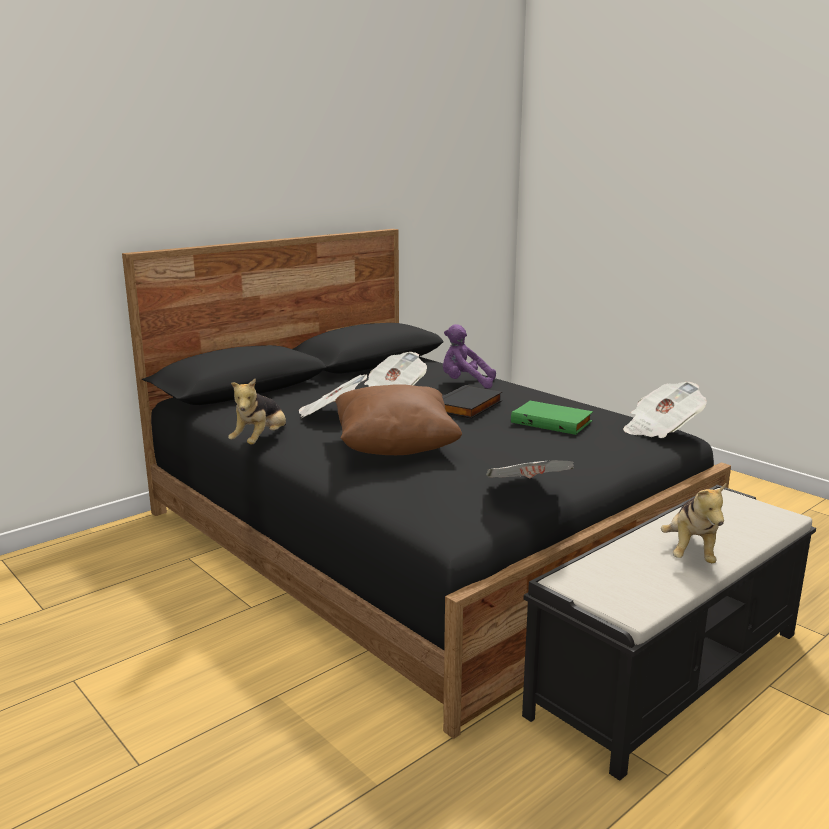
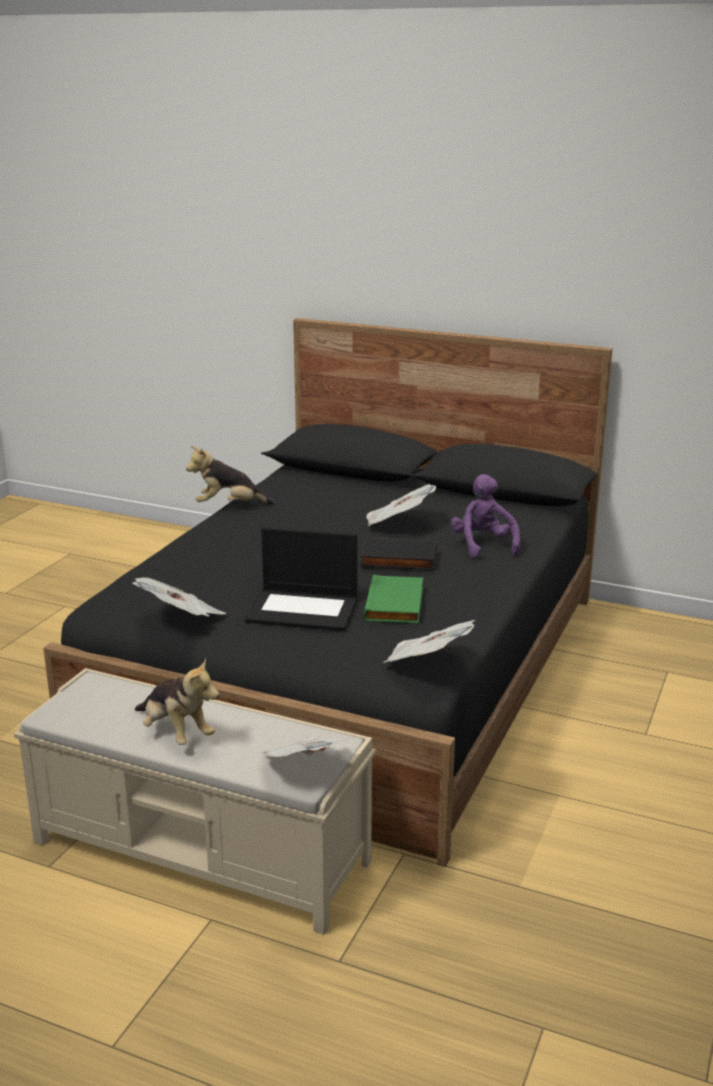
camera: 65 degrees right, 5 degrees up
newspaper [299,375,367,418] -> newspaper moved to [262,736,357,757]
brown pillow [335,384,462,455] -> none
black bench [522,485,816,781] -> beige bench [14,668,376,935]
plush toy [661,482,727,563] -> plush toy turned 120 degrees counterclockwise [135,658,219,745]
none -> laptop [245,527,358,631]

